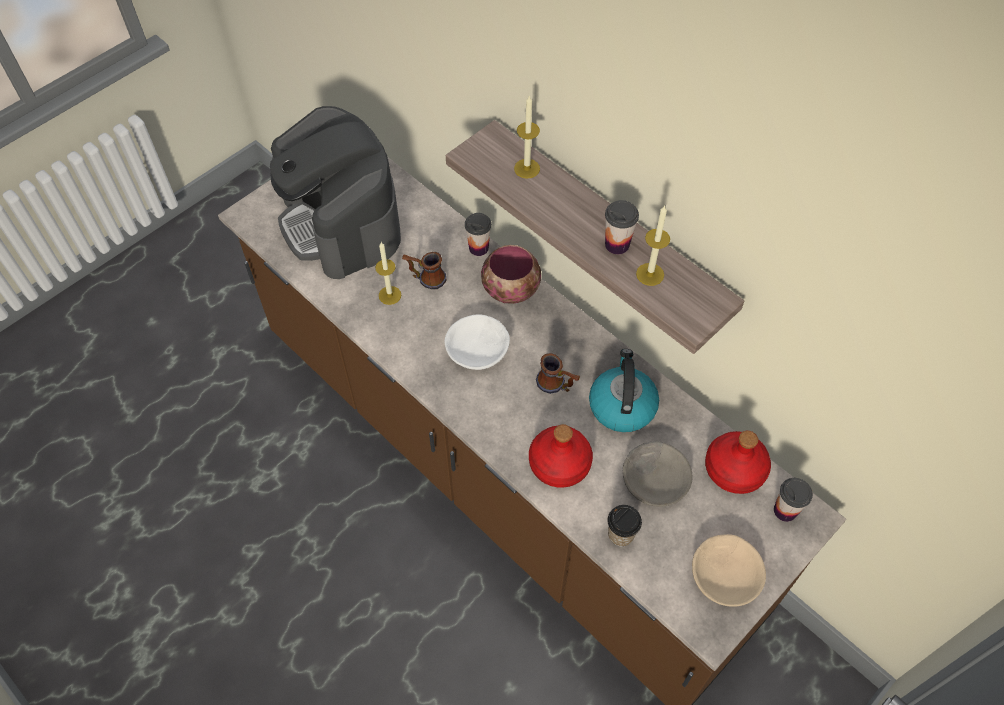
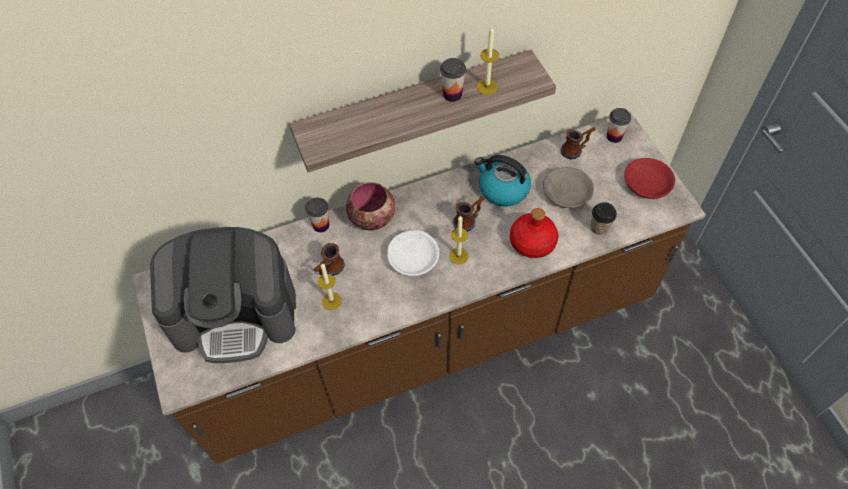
camera: 65 degrees left, 0 degrees up
candle [514,95,540,179] -> candle moved to [449,215,468,264]
beige bowl [692,534,766,607] -> red bowl [624,158,675,199]
red bottle [705,430,771,494] -> mug [561,127,596,159]

